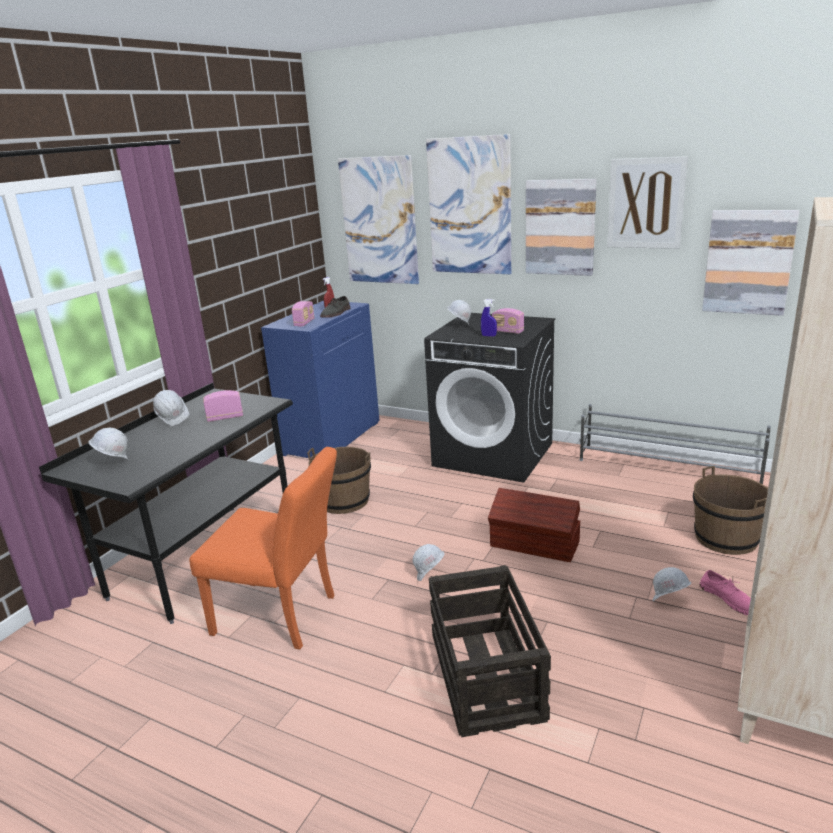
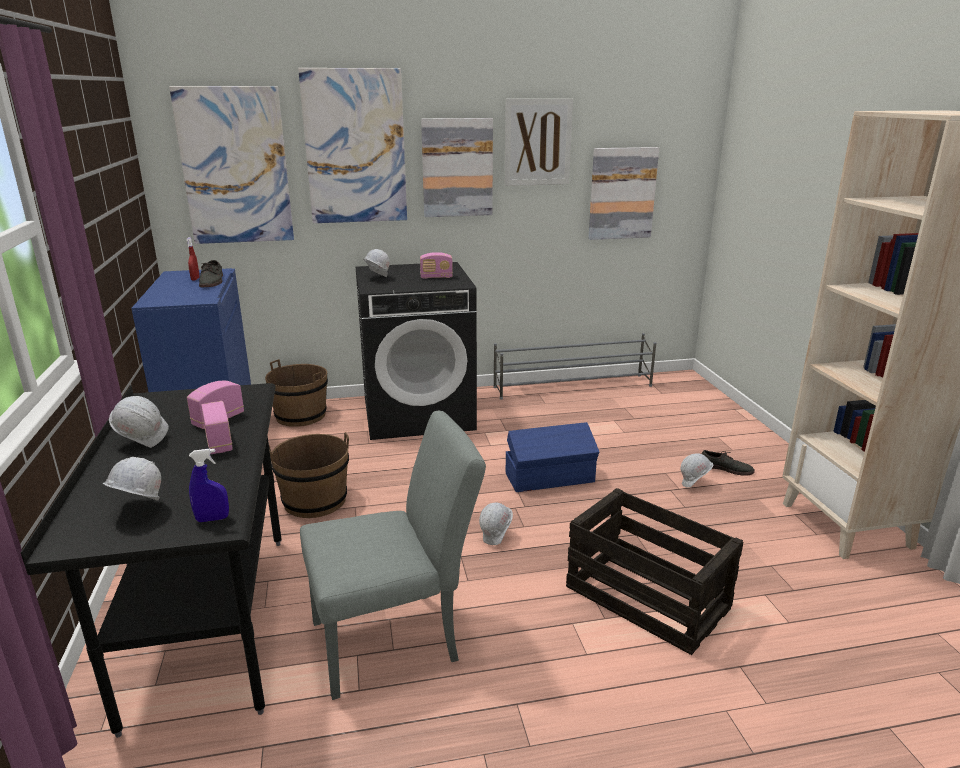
camera: 40 degrees left, 0 degrees up
orange chair [189,447,337,650] -> grey chair [300,411,486,700]
radio [292,301,314,327] -> radio moved to [201,401,233,454]
blue spray bottle [481,299,497,337] -> blue spray bottle moved to [189,448,229,522]
brown storage box [488,488,580,562] -> blue storage box [506,422,599,492]
brown bucket [693,466,768,555] -> brown bucket moved to [265,359,328,427]
pink shoe [699,570,751,615] -> grey shoe [701,450,755,476]

